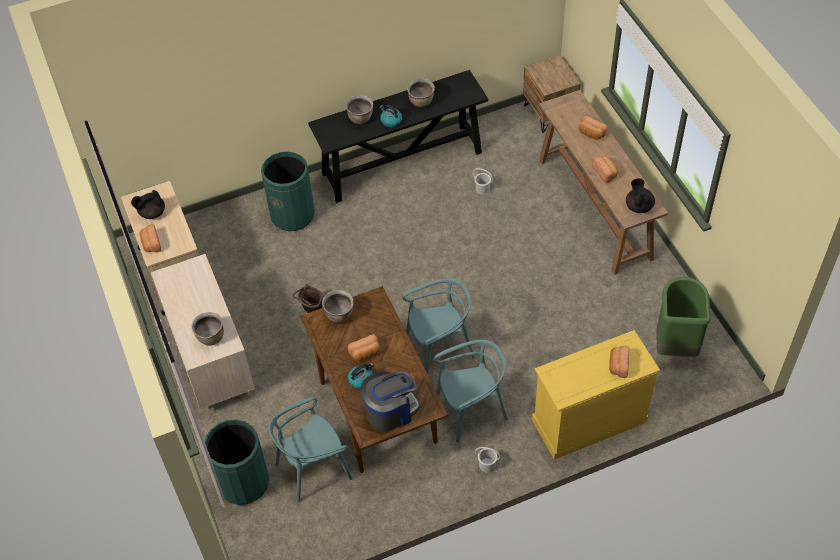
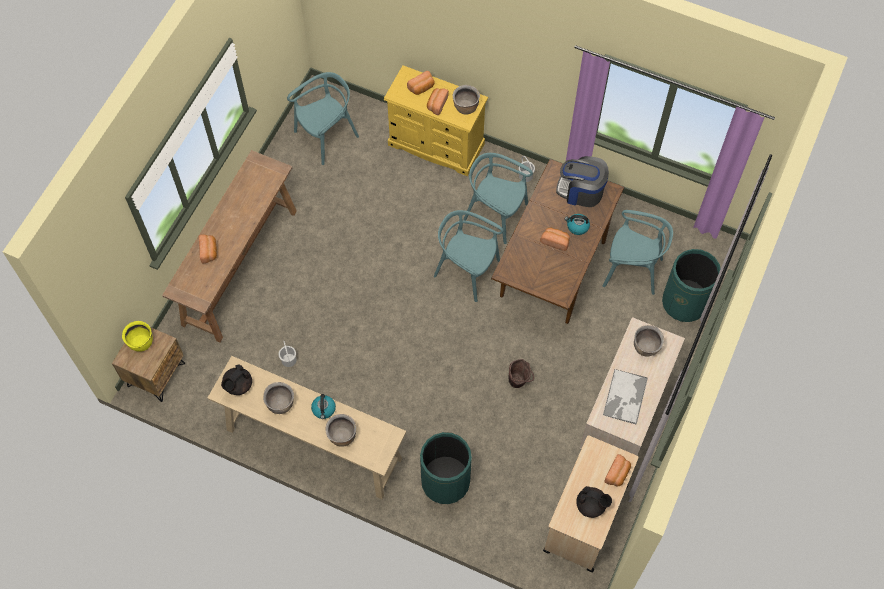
camera: 135 degrees left, 10 degrees up
black console table [308,70,488,203] -> beige console table [208,356,406,499]
brown cooking pot [322,290,354,323] -> brown cooking pot moved to [453,85,480,115]
bread [592,156,618,183] -> bread moved to [427,88,449,115]
black teapot [626,178,655,213] -> black teapot moved to [221,364,252,395]
green trash can [656,277,711,357] -> turquoise chair [287,72,359,165]
none -> yellow cooking pot [122,321,153,352]
none -> tray [603,369,648,424]

